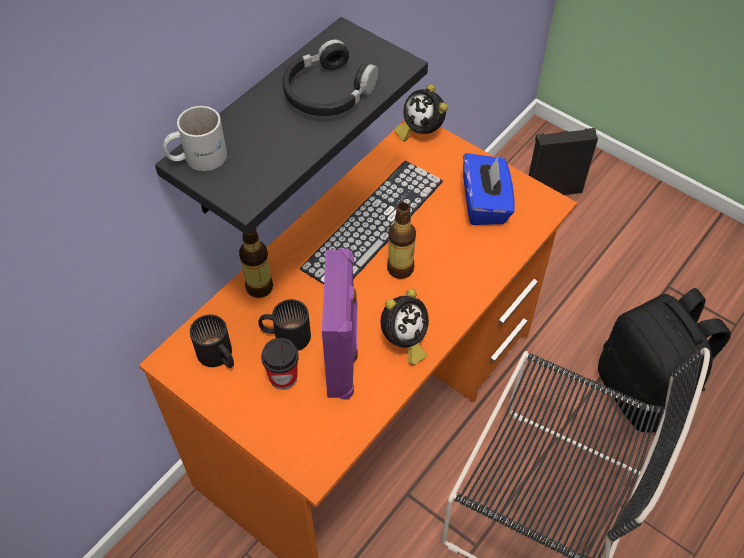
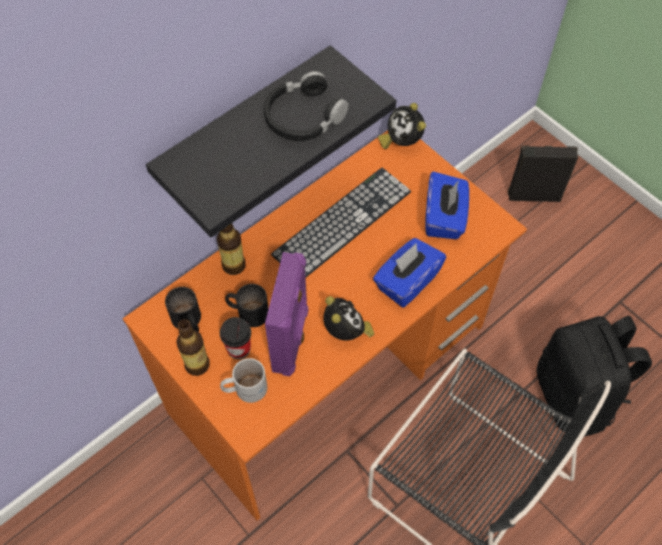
camera: 10 degrees right, 5 degrees up
white mug [163,106,227,171] -> white mug moved to [220,358,267,403]
alarm clock [381,289,429,365] -> alarm clock turned 75 degrees counterclockwise [323,296,374,341]
bottle [387,202,416,279] -> bottle moved to [176,319,210,376]
none -> blue tissue box [373,238,446,308]

